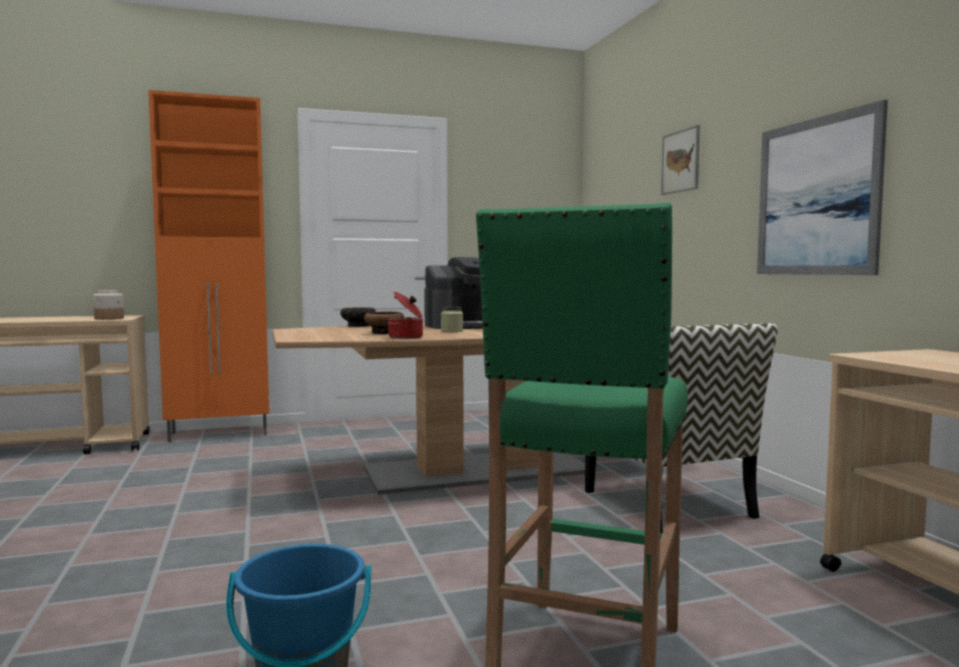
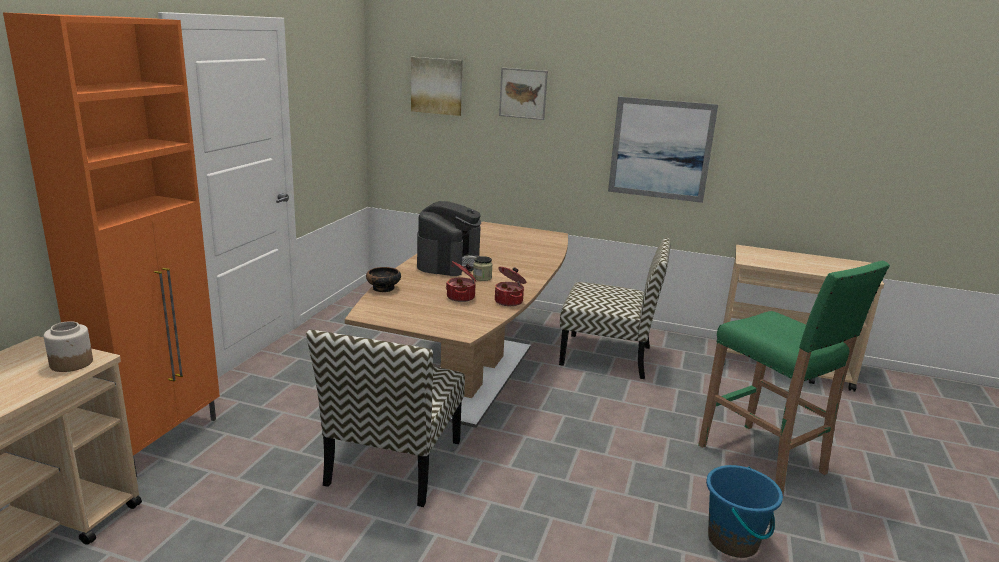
camera: 55 degrees left, 15 degrees up
bowl [364,312,404,334] -> cooking pot [446,261,476,302]
none -> chair [306,330,465,507]
none -> picture [411,57,463,116]

